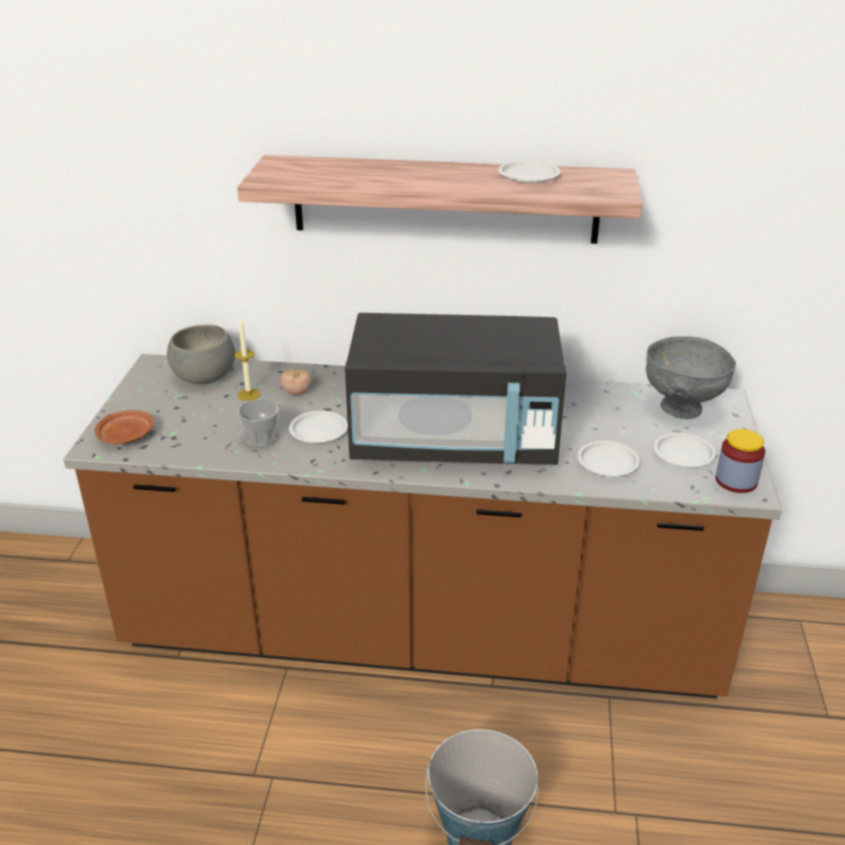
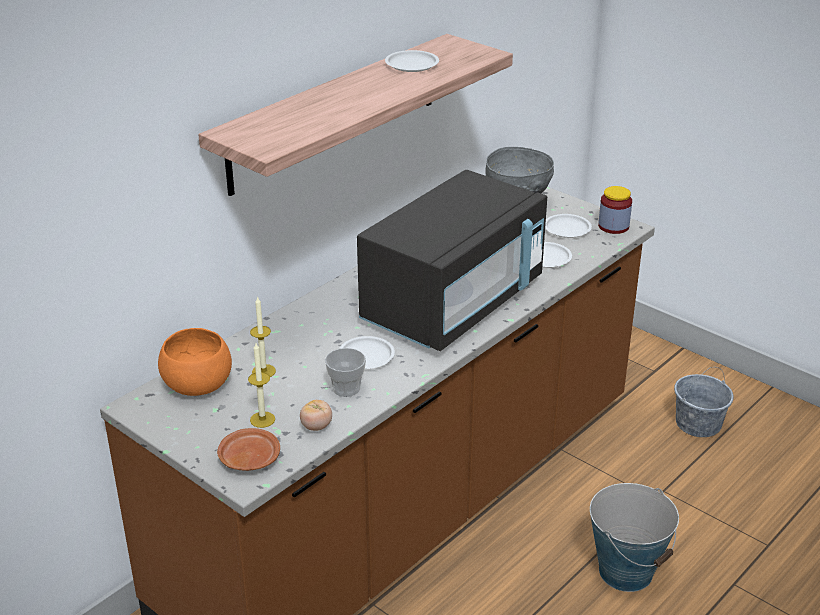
camera: 55 degrees left, 0 degrees up
grey bowl [167,324,236,384] -> orange bowl [158,328,232,396]
tomato [280,370,312,395] -> tomato moved to [300,400,332,431]
none -> candle [248,343,275,428]
none -> grey bucket [674,367,734,437]

